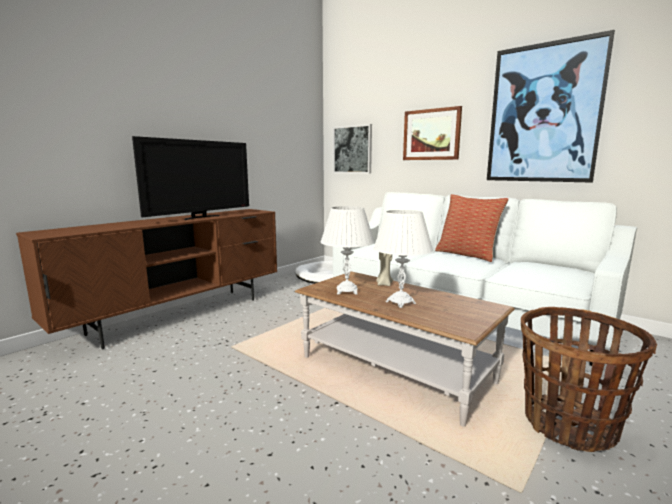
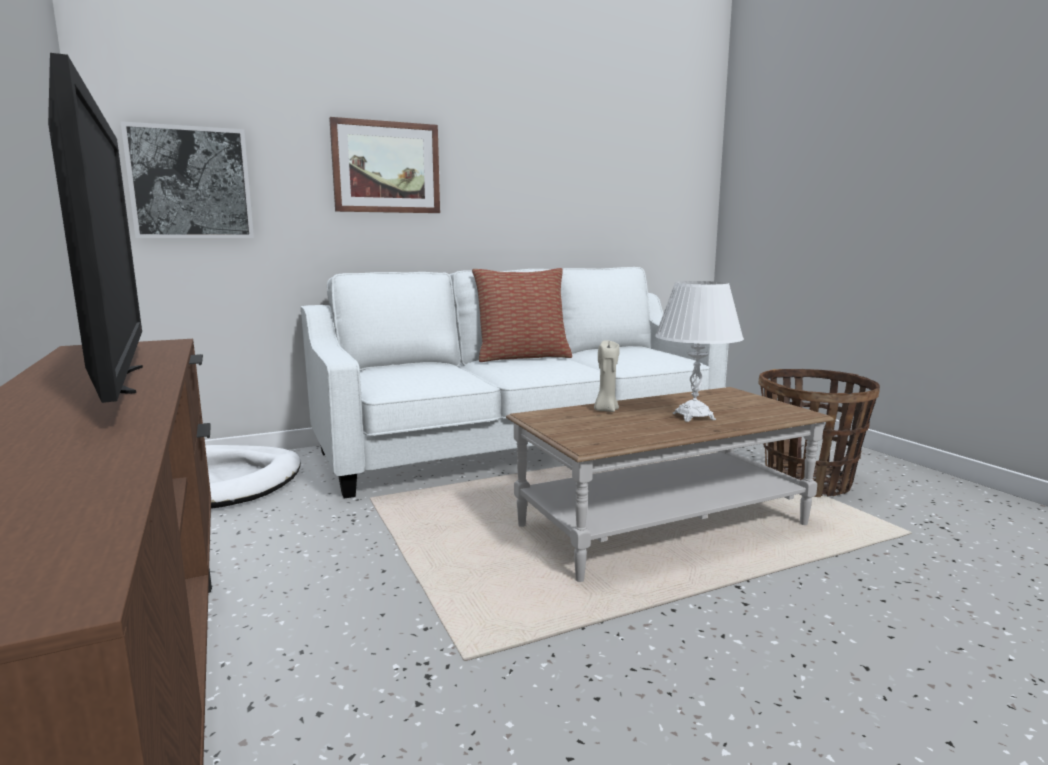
camera: 65 degrees left, 0 degrees up
white table lamp [320,206,374,295] -> none
picture [487,30,615,183] -> none

